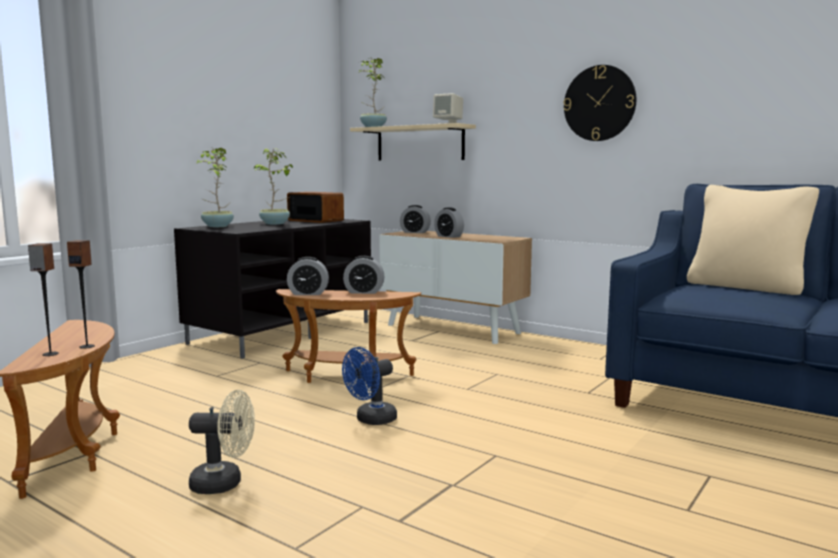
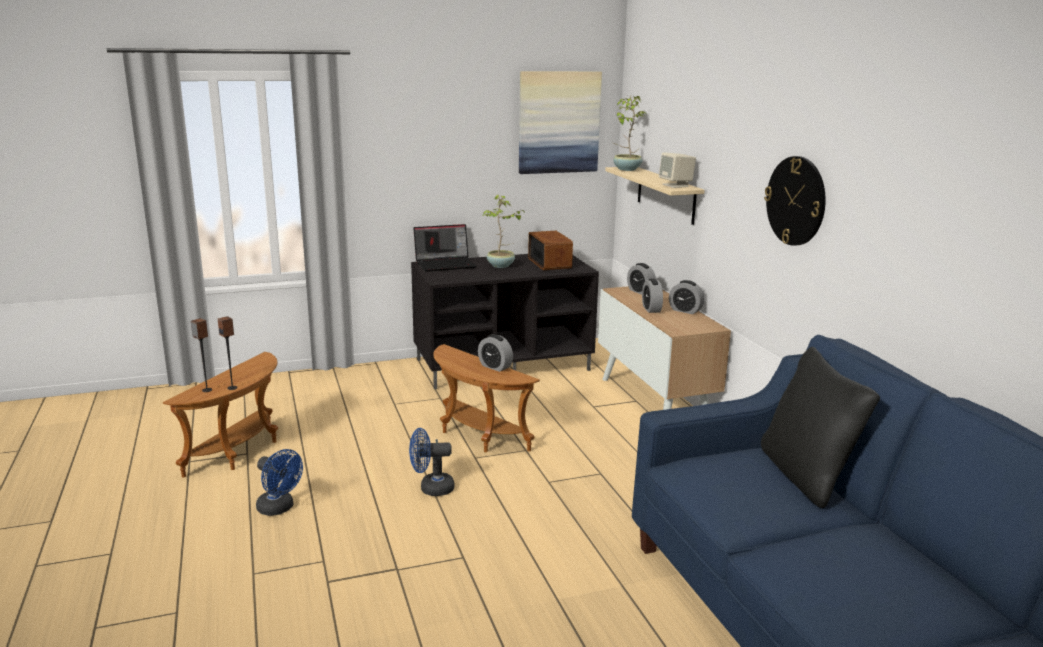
camera: 35 degrees right, 10 degrees up
beige fan [189,390,255,494] -> blue fan [256,449,303,516]
potted plant [196,148,234,227] -> laptop [413,224,477,272]
alarm clock [287,257,329,295] -> alarm clock moved to [669,280,705,314]
beige pillow [687,185,819,295] -> black pillow [761,347,880,508]
none -> picture [519,71,602,174]

